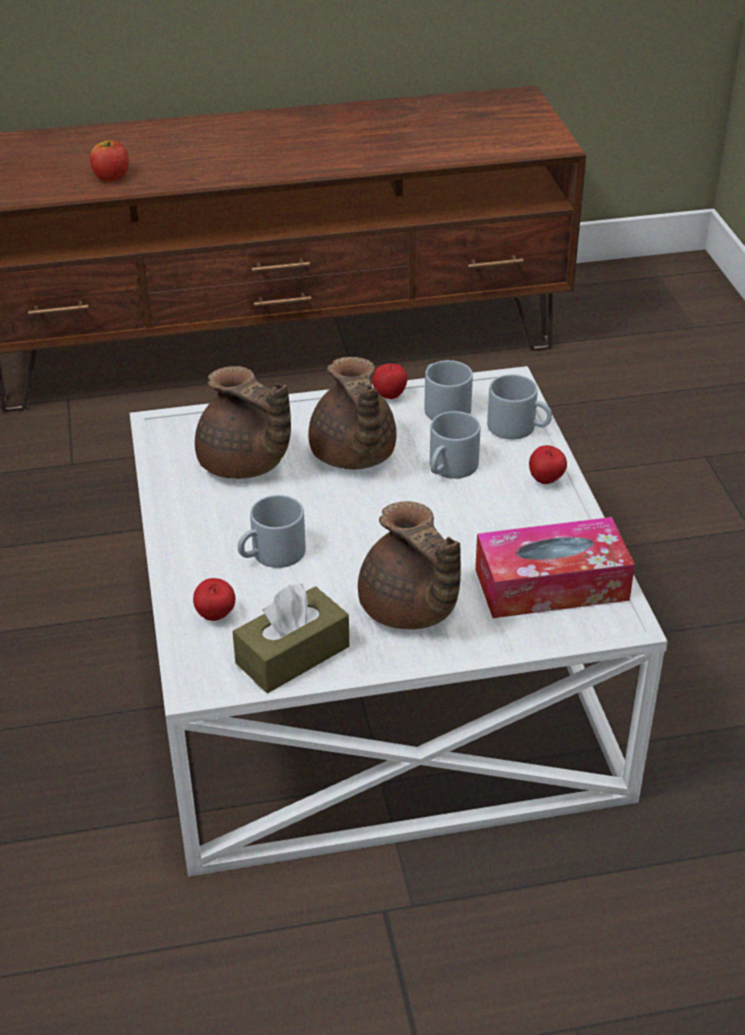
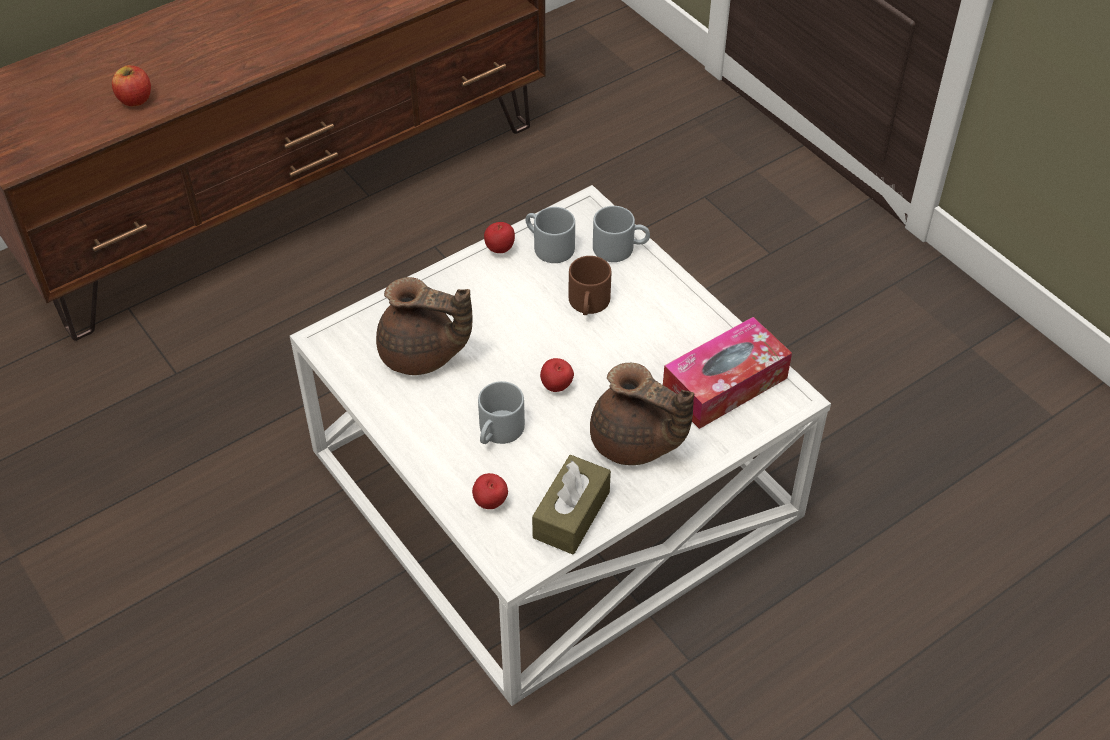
camera: 25 degrees left, 10 degrees up
brown teapot [308,357,396,469] -> none
grey mug [430,411,480,479] -> brown mug [569,256,611,315]
apple [529,445,567,484] -> apple moved to [540,358,574,392]

